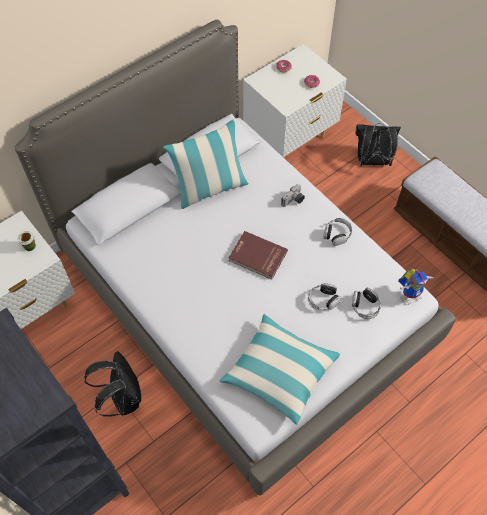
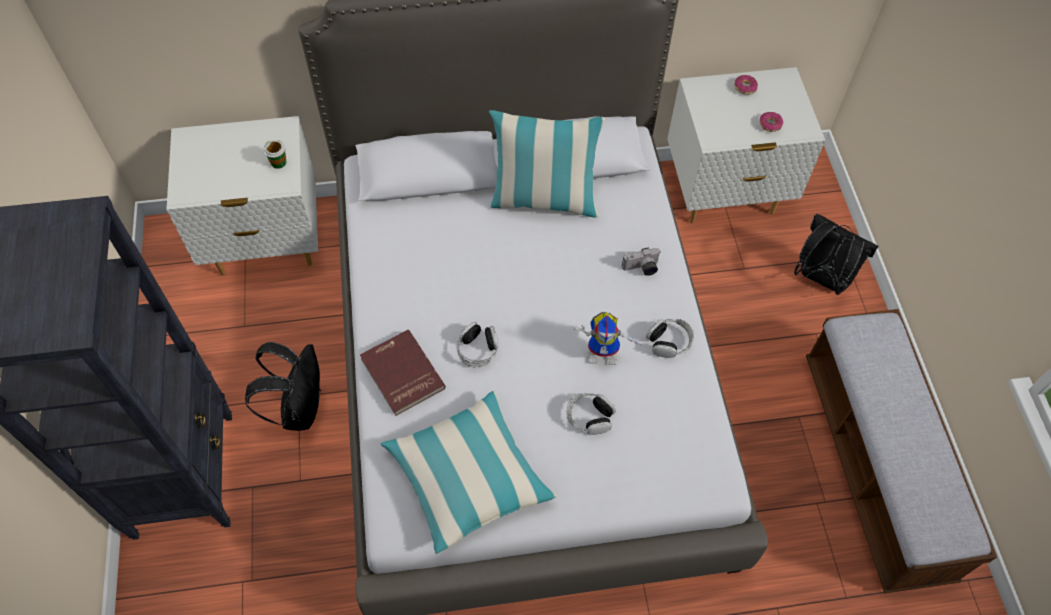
camera: 30 degrees right, 0 degrees up
red book [228,231,288,280] -> red book moved to [360,330,446,416]
headphones [352,288,381,319] -> headphones moved to [457,322,498,367]
toy robot [398,268,434,306] -> toy robot moved to [573,312,641,365]

